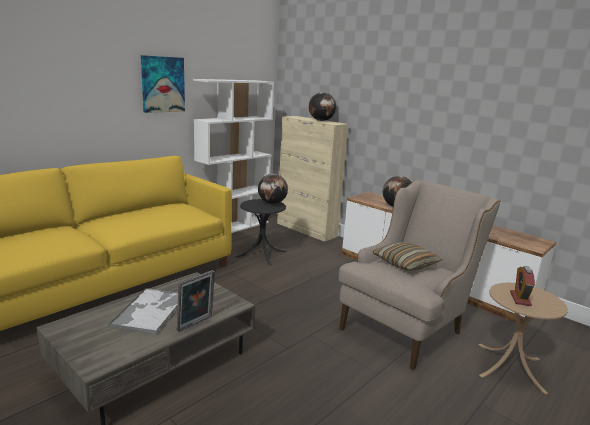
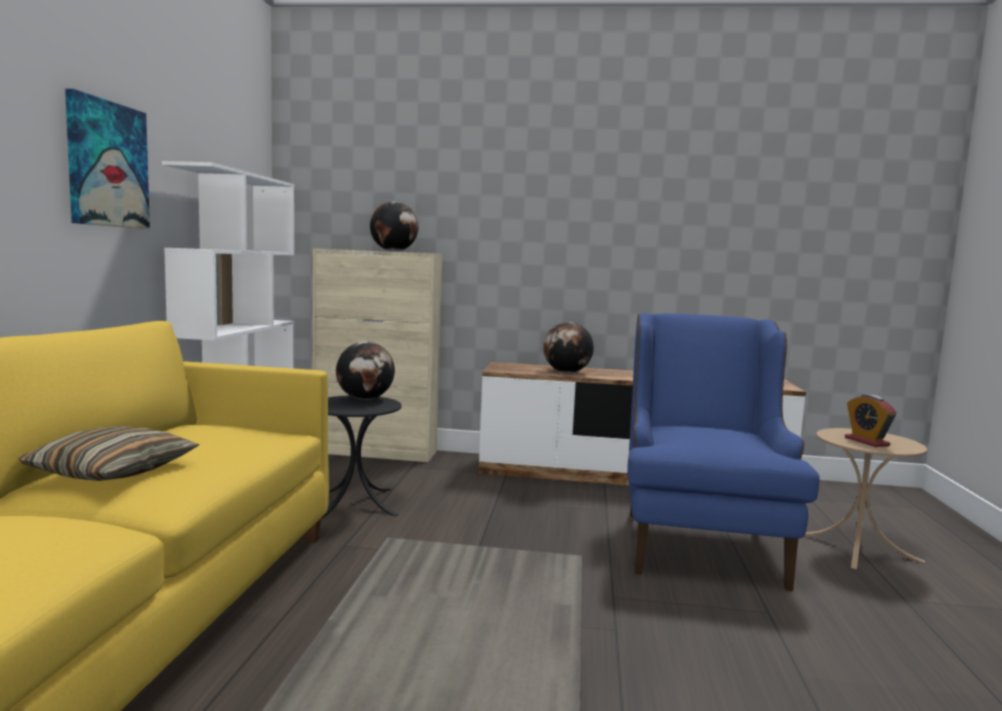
camera: 35 degrees left, 10 degrees down
tray [108,288,178,335] -> none
picture frame [176,270,215,332] -> none
beige armchair [338,180,501,371] -> blue armchair [627,313,820,591]
pillow [373,242,443,271] -> pillow moved to [18,426,199,481]

